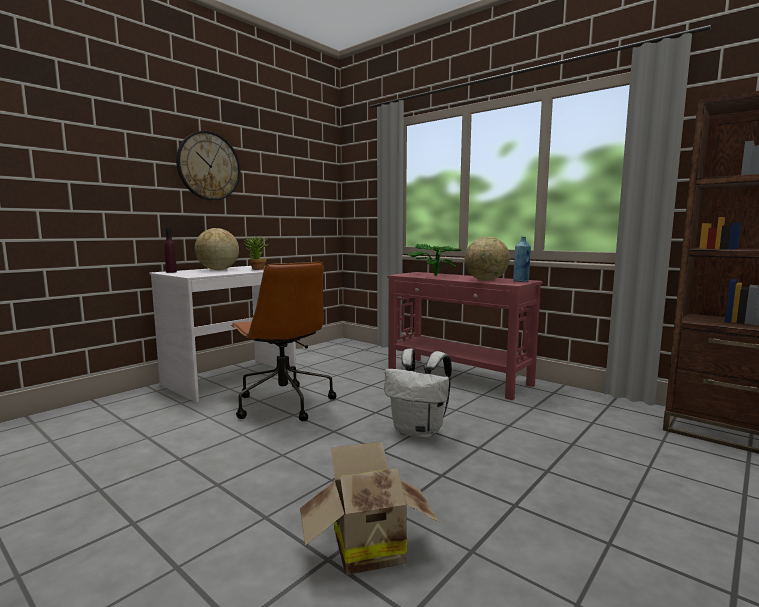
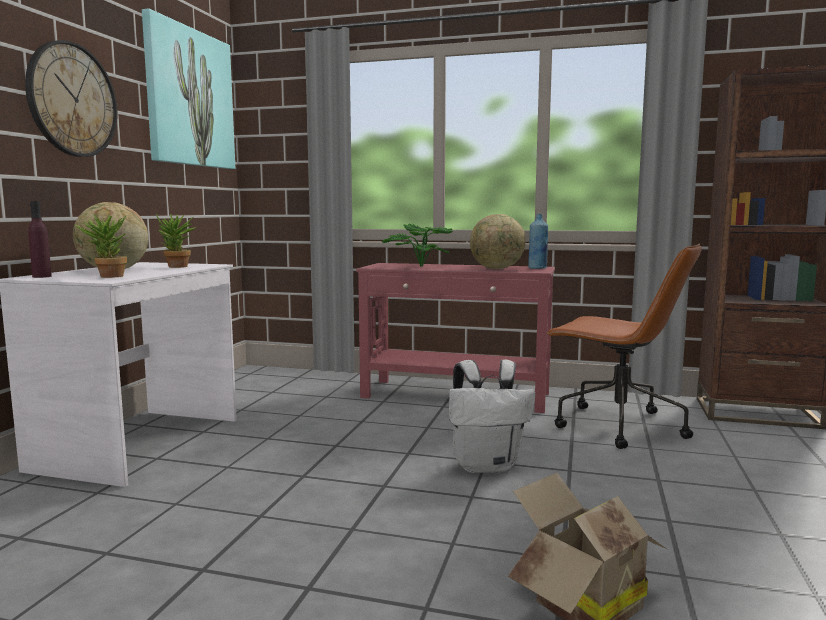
camera: 25 degrees left, 0 degrees up
brown office chair [231,262,336,421] -> brown office chair moved to [546,243,702,449]
none -> potted plant [75,214,127,278]
none -> picture [142,8,235,169]

